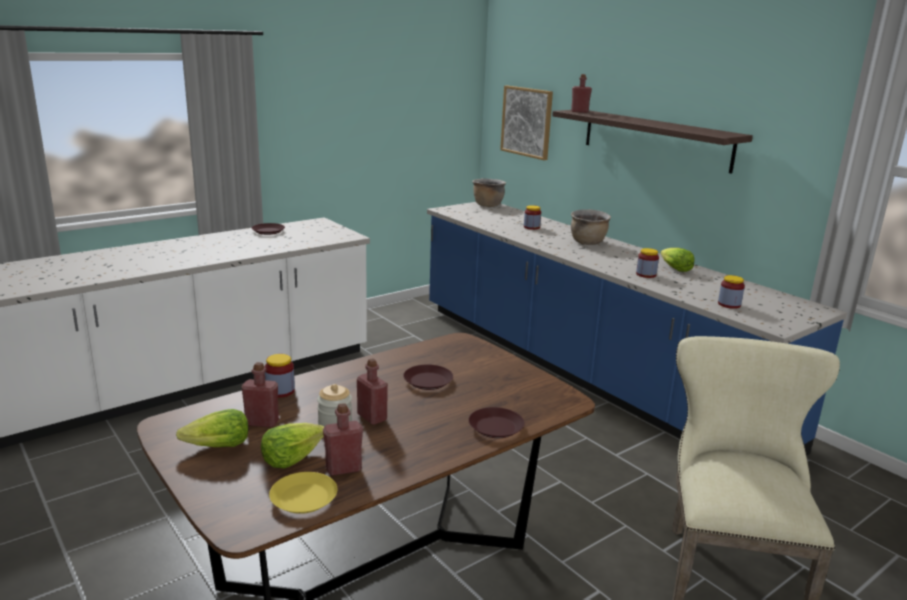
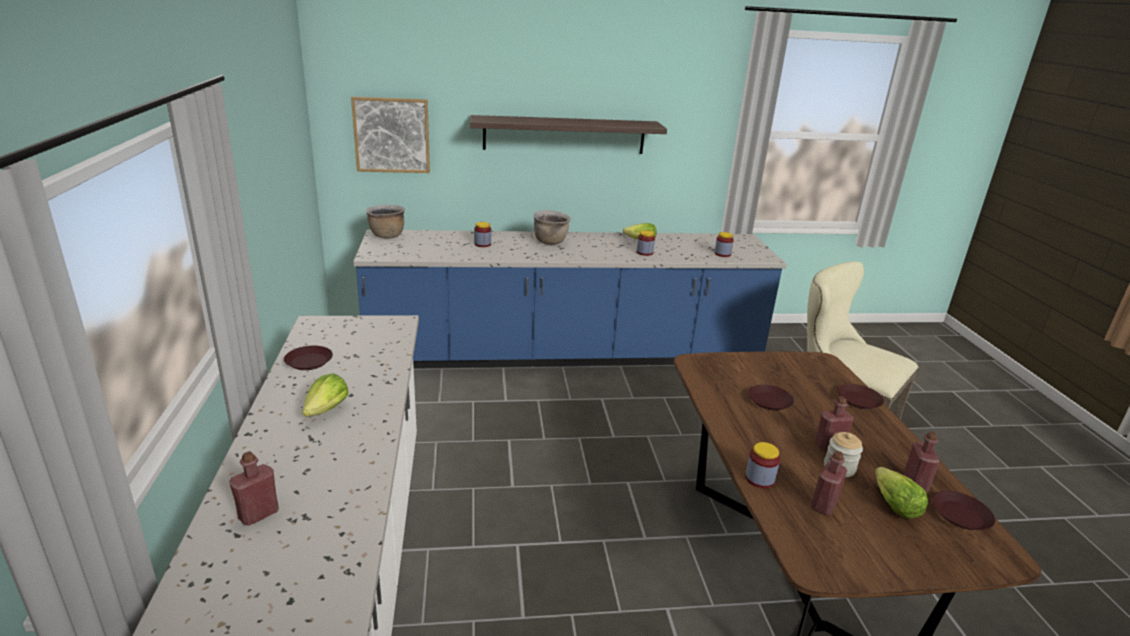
camera: 60 degrees left, 5 degrees up
lettuce [176,409,248,447] -> lettuce moved to [302,373,349,417]
yellow plate [269,472,337,514] -> brown plate [932,491,995,530]
red bottle [571,74,592,113] -> red bottle moved to [230,451,279,526]

